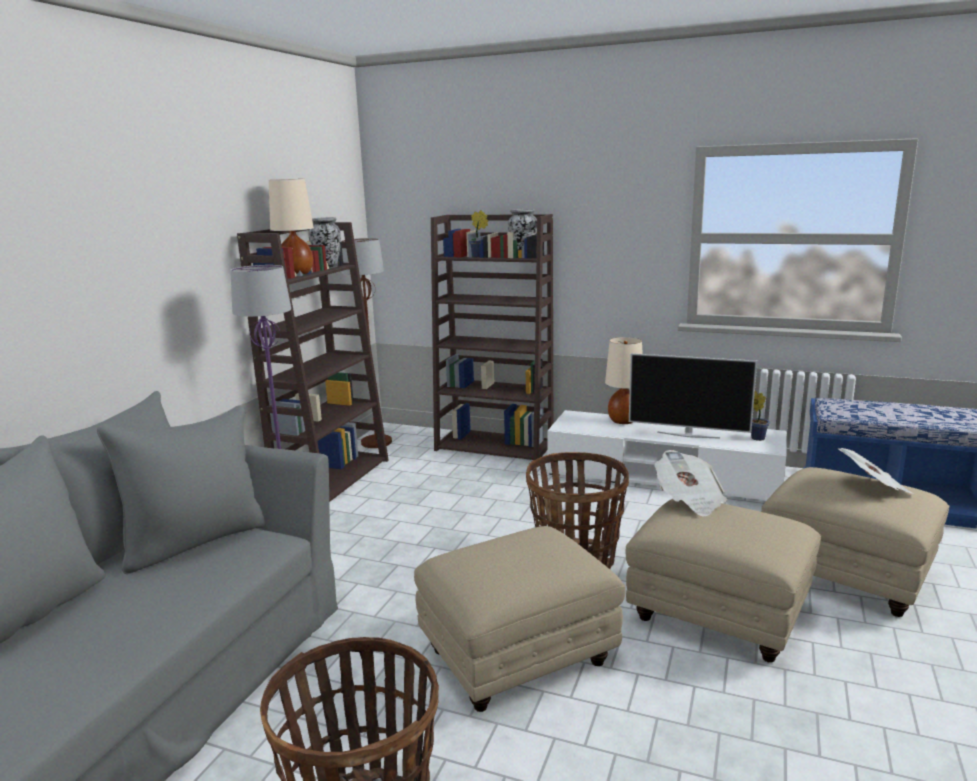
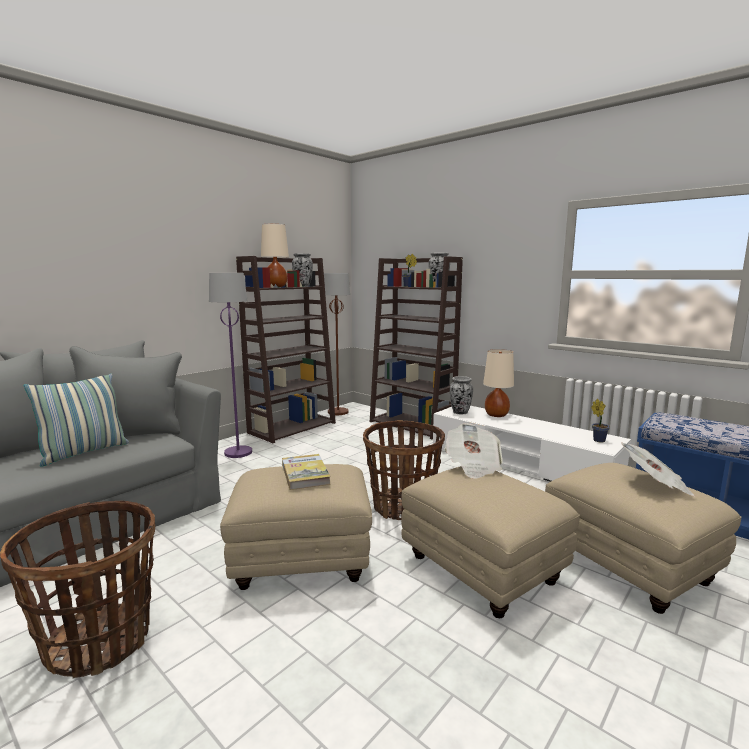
camera: 20 degrees right, 5 degrees down
television [629,353,757,439] -> none
none -> pillow [24,373,129,467]
none -> book [282,454,331,490]
none -> vase [450,376,473,414]

